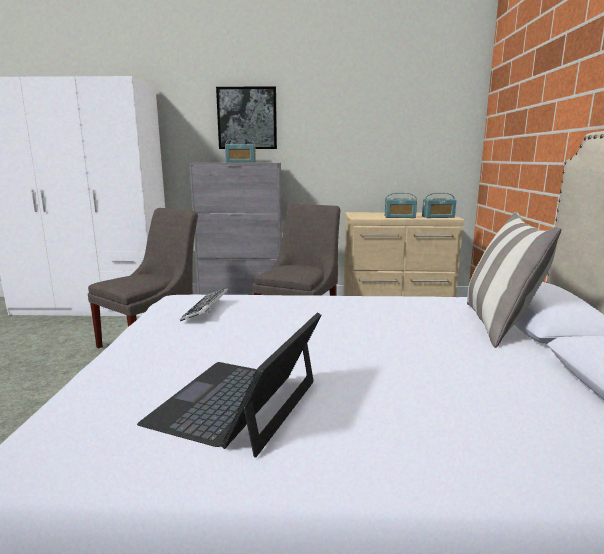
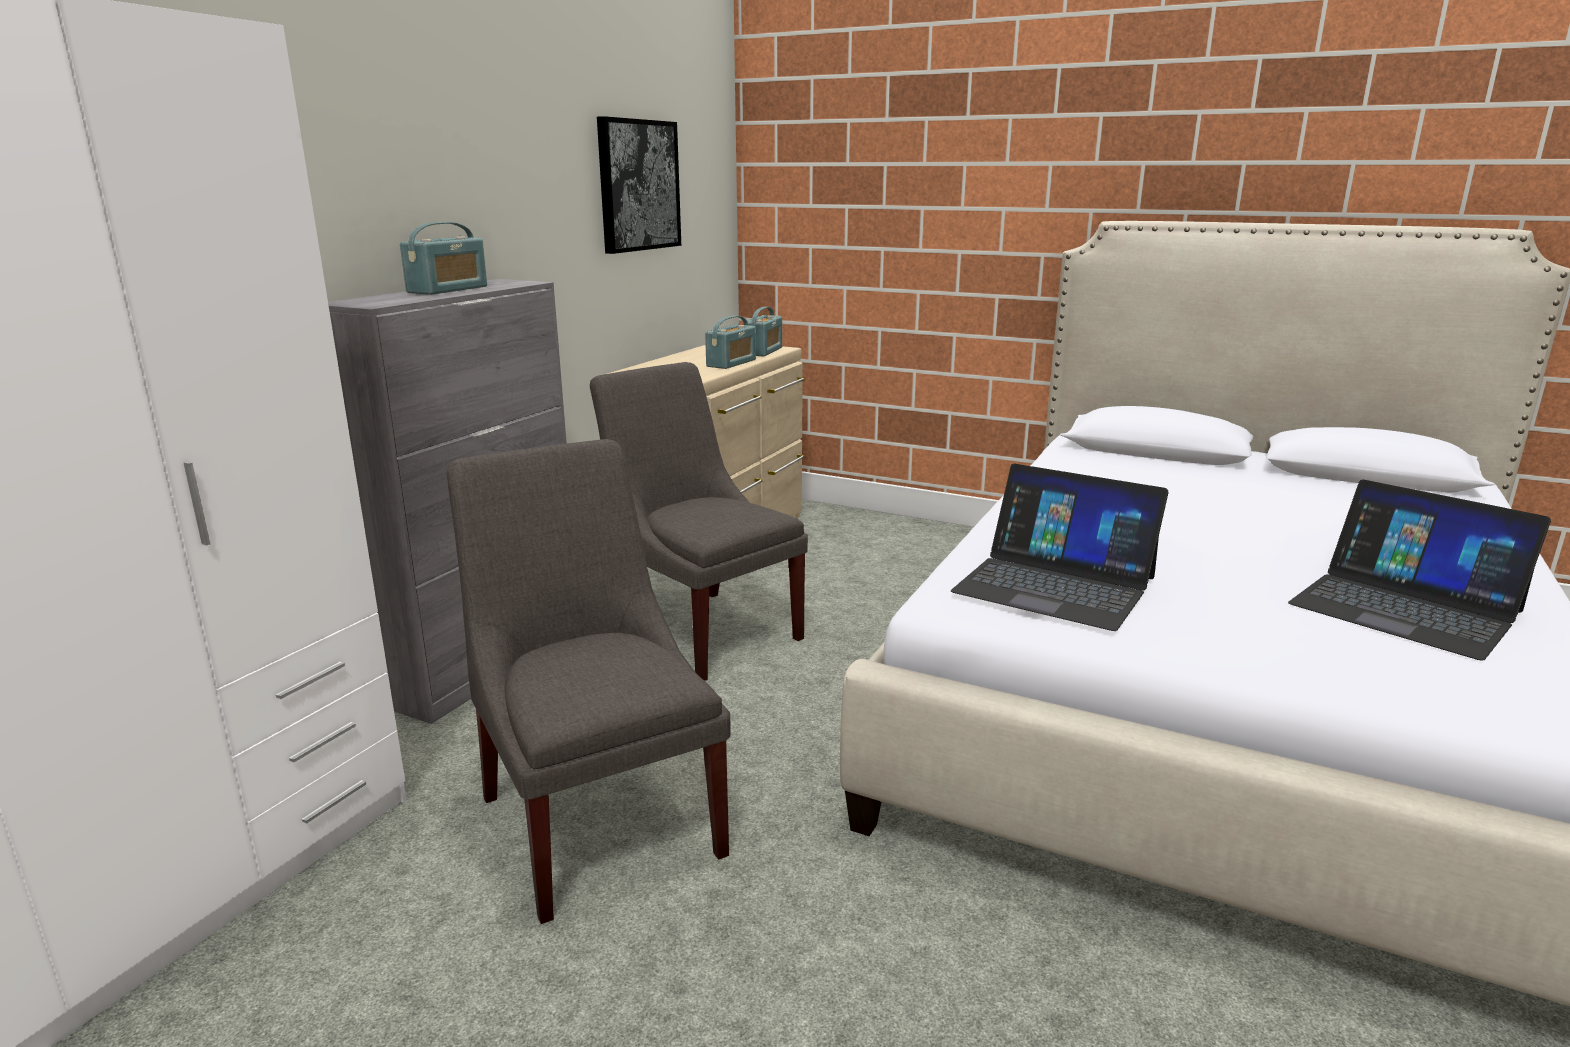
camera: 65 degrees left, 5 degrees up
keyboard [180,288,228,321] -> laptop [951,464,1169,631]
picture [216,86,277,149] -> picture moved to [597,116,681,254]
pillow [467,212,562,348] -> none

